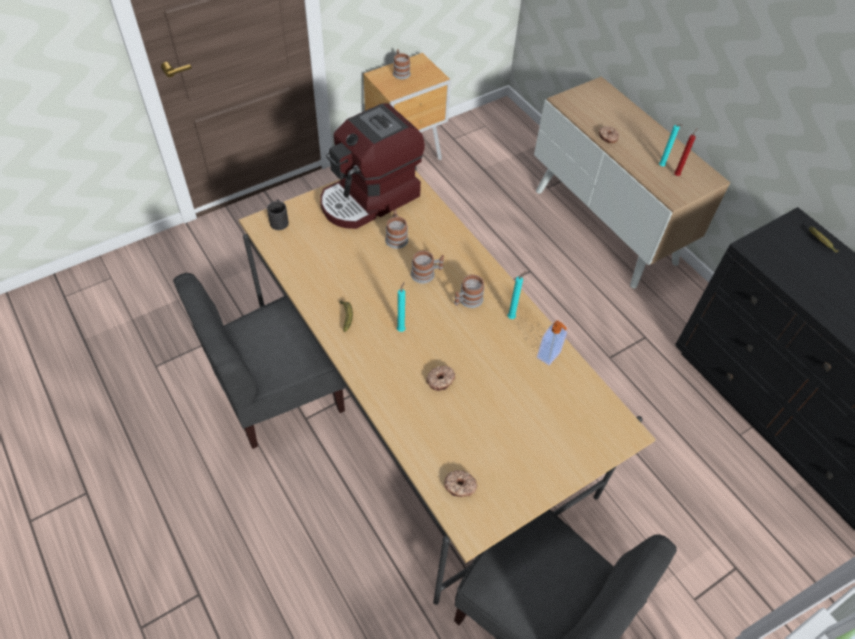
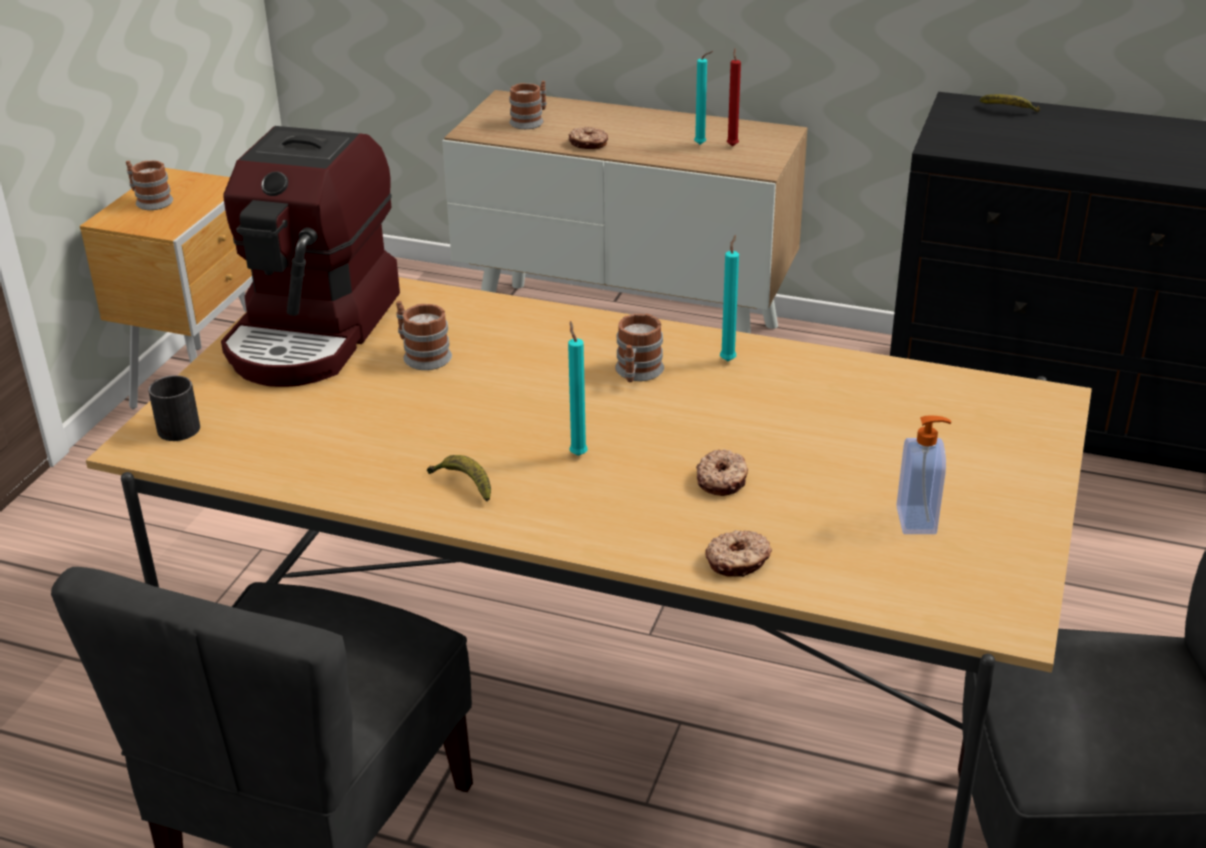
camera: 35 degrees left, 20 degrees down
mug [411,251,444,284] -> mug moved to [509,81,547,129]
donut [444,470,477,497] -> donut moved to [705,530,772,577]
soap dispenser [537,320,567,365] -> soap dispenser moved to [897,415,951,534]

